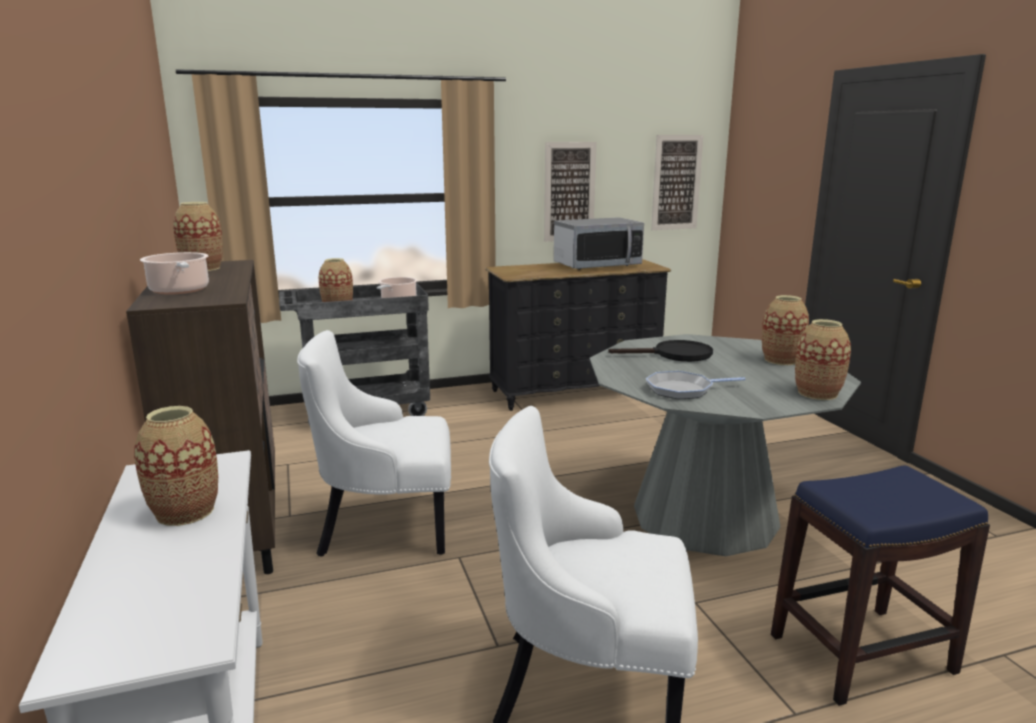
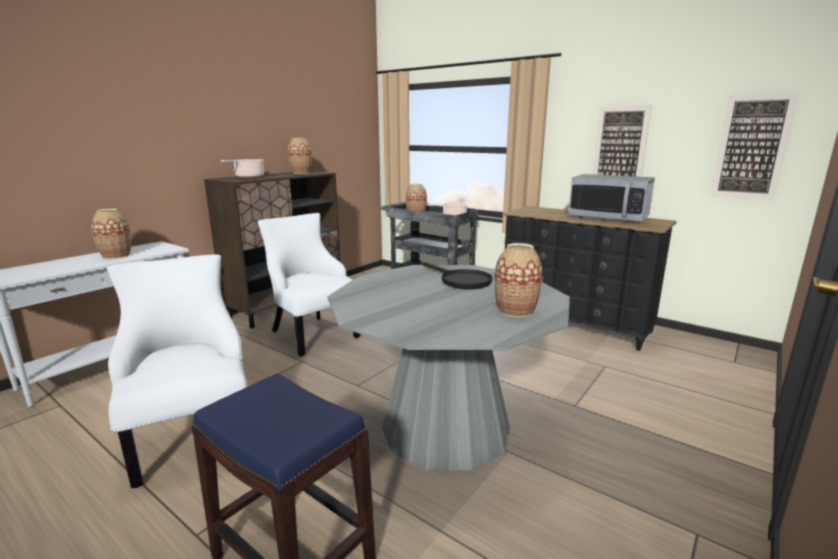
camera: 55 degrees right, 0 degrees up
frying pan [646,371,746,399] -> none
vase [795,319,851,400] -> none

